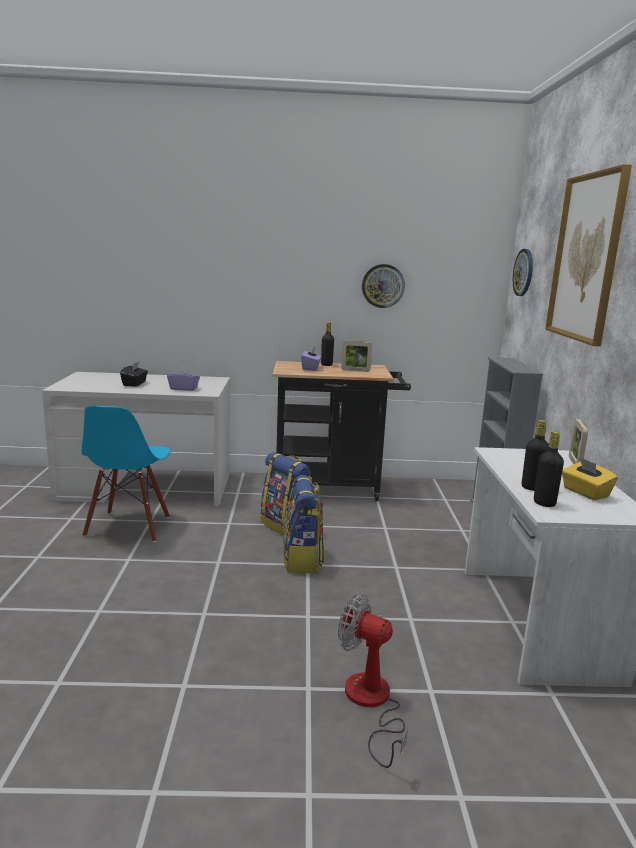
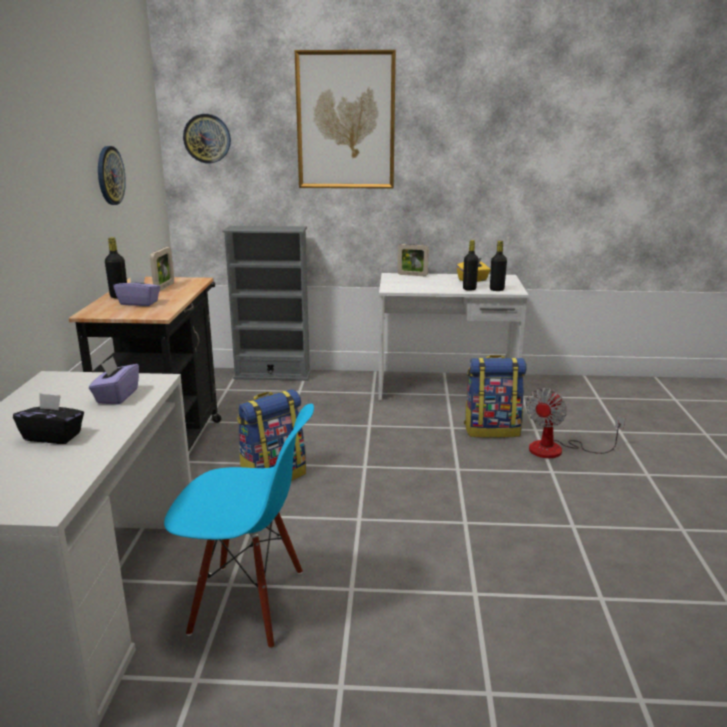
camera: 85 degrees left, 5 degrees up
backpack [283,475,325,573] -> backpack moved to [464,355,527,438]

